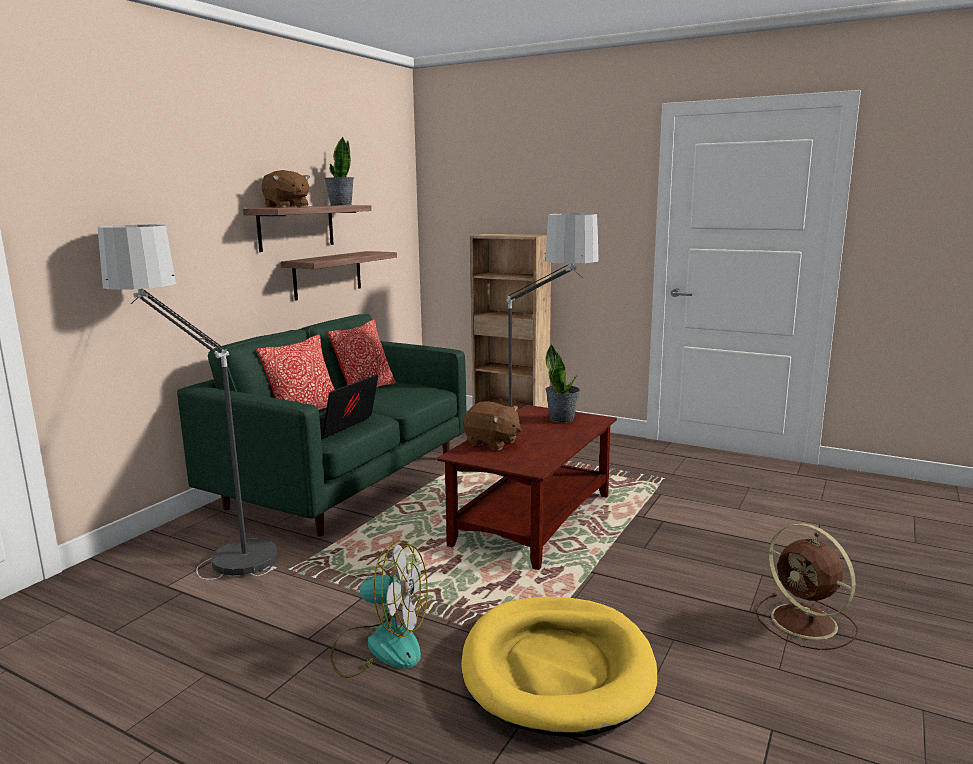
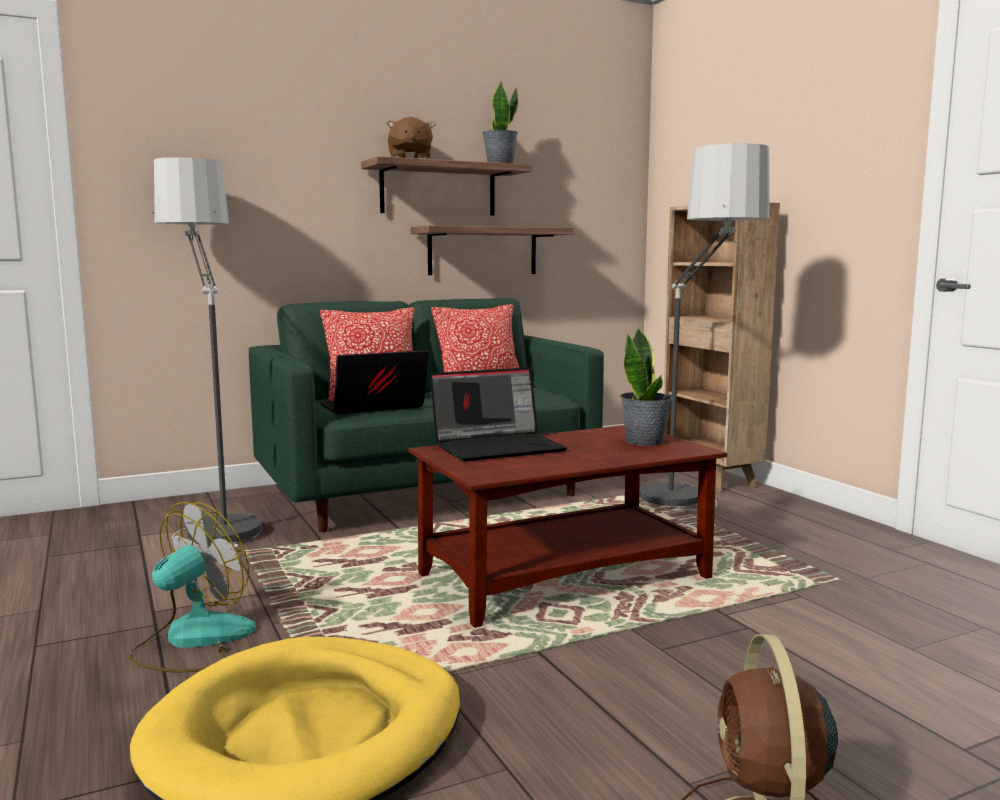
camera: 35 degrees right, 5 degrees down
fan [330,540,428,678] -> fan turned 105 degrees counterclockwise [128,502,256,672]
brown plush toy [463,402,521,450] -> laptop [430,367,567,462]

